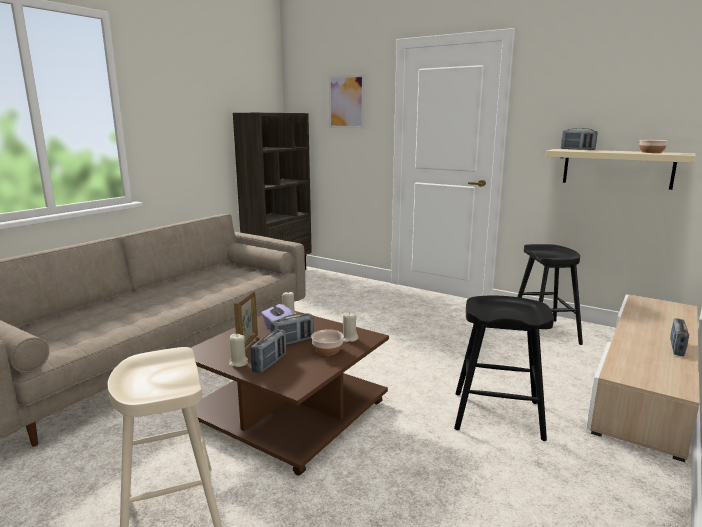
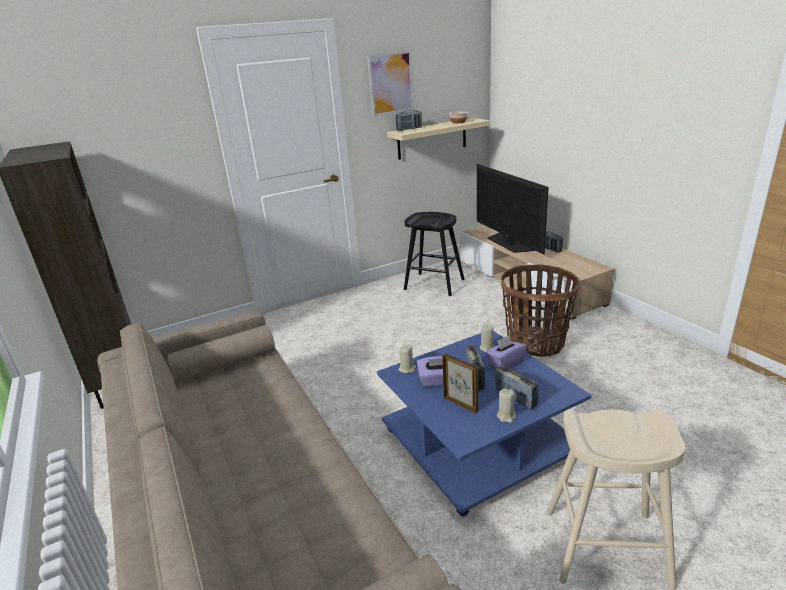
camera: 60 degrees left, 10 degrees up
brown coffee table [182,311,389,476] -> blue coffee table [377,331,591,517]
bowl [311,329,344,356] -> purple tissue box [485,335,527,369]
picture [329,74,365,128] -> picture moved to [367,50,414,117]
black stool [454,295,554,441] -> basket [501,265,580,357]
none -> television [477,164,549,254]

